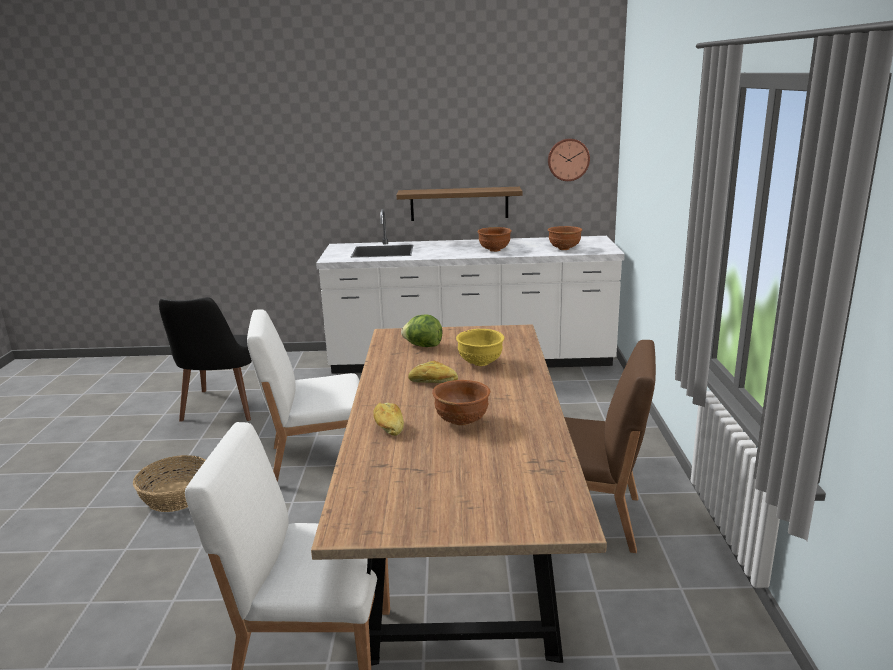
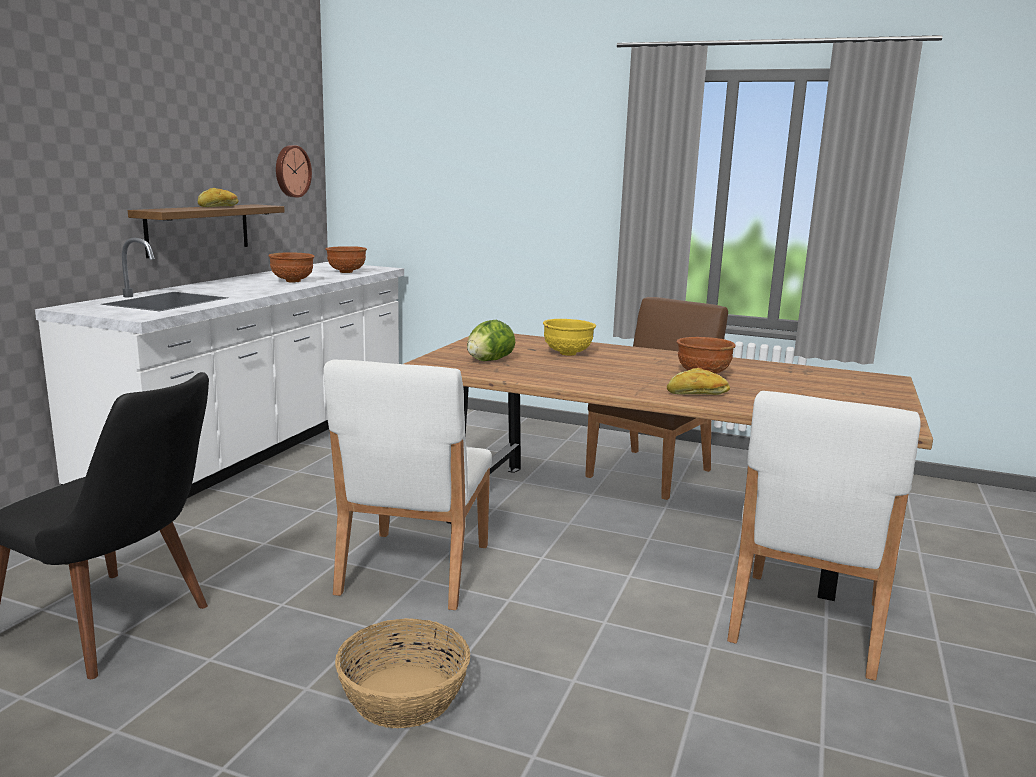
camera: 70 degrees left, 5 degrees down
bread [408,361,458,383] -> bread moved to [198,188,239,207]

